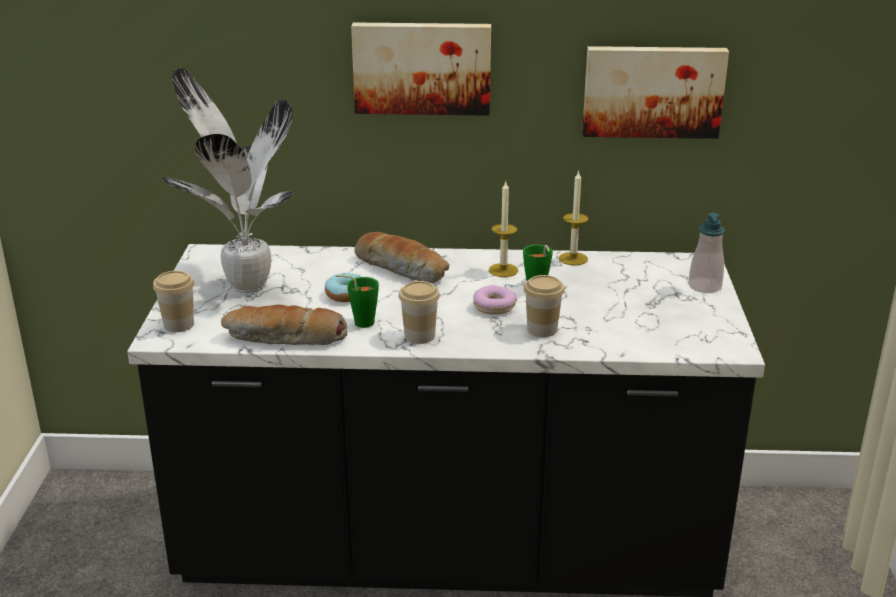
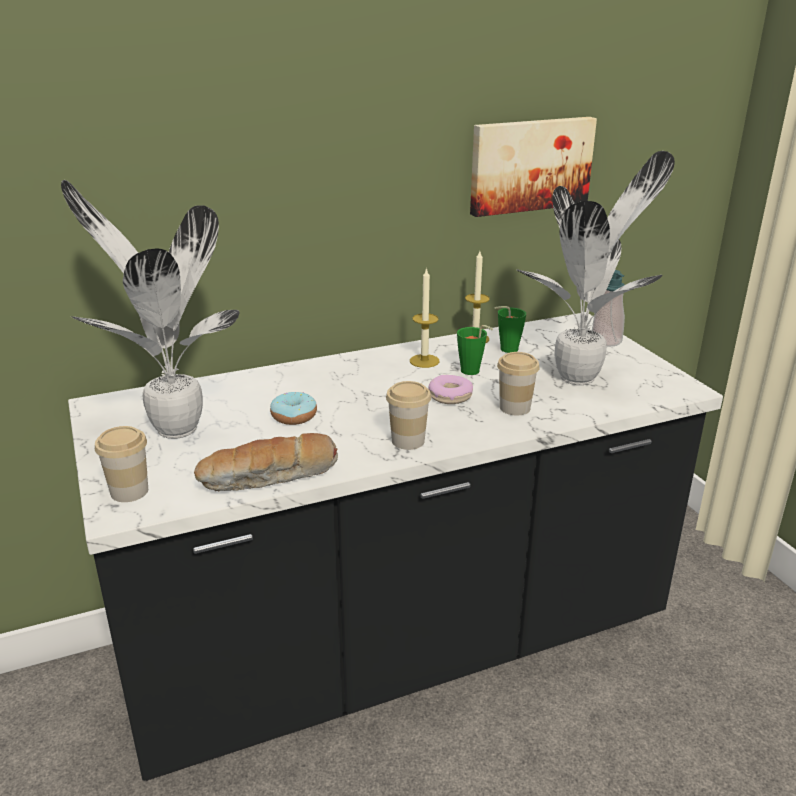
camera: 25 degrees left, 0 degrees up
green cup [336,275,379,328] -> green cup moved to [495,306,526,353]
picture [351,23,491,116] -> none
bread [354,232,449,283] -> none
none -> potted plant [517,151,675,385]

